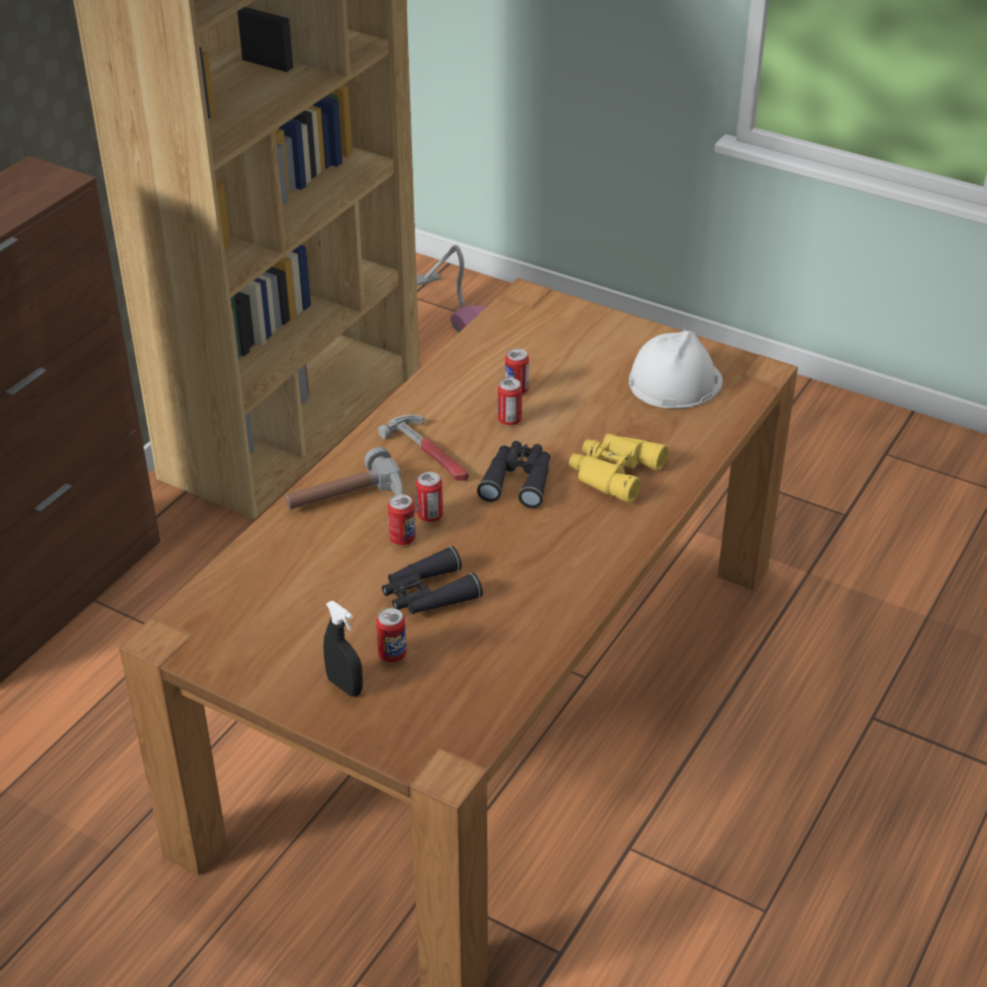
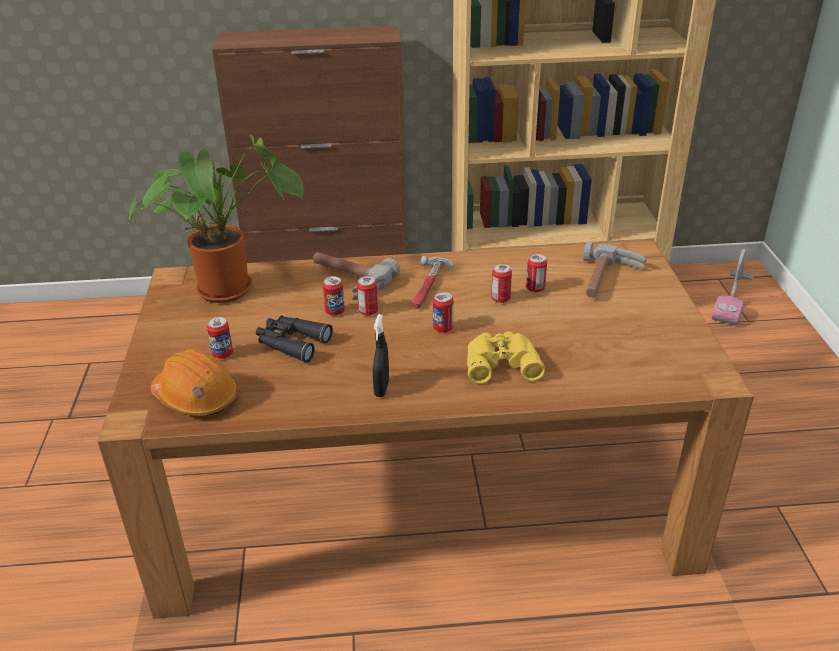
camera: 55 degrees right, 5 degrees down
black spray bottle [324,601,363,696] -> black spray bottle moved to [373,314,389,397]
black binoculars [477,441,550,508] -> can [433,292,453,333]
white hard hat [629,331,723,409] -> none
none -> potted plant [128,134,304,303]
none -> orange hard hat [151,349,239,416]
none -> hammer [583,241,647,297]

